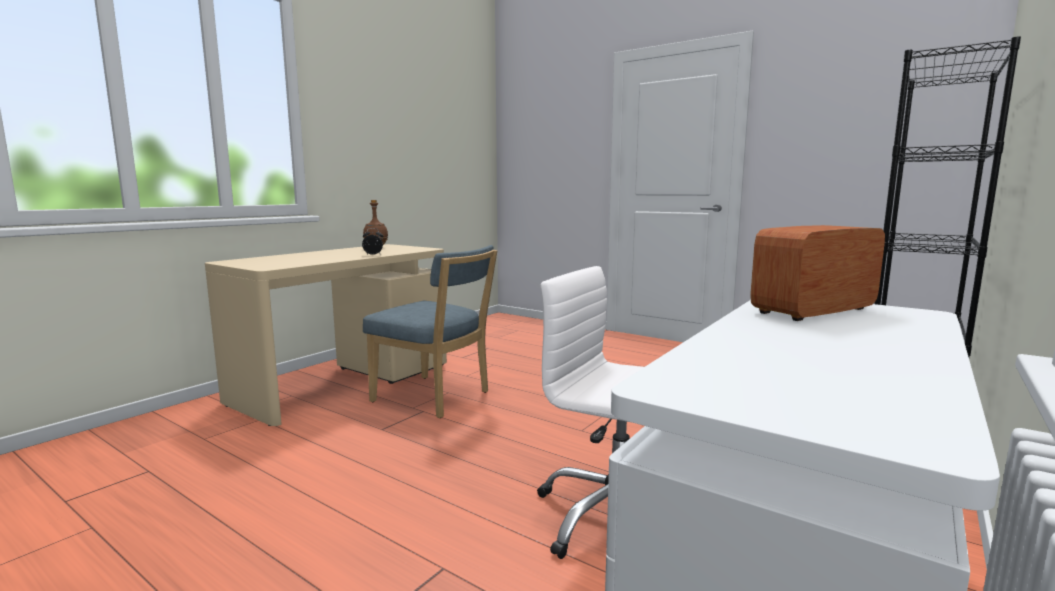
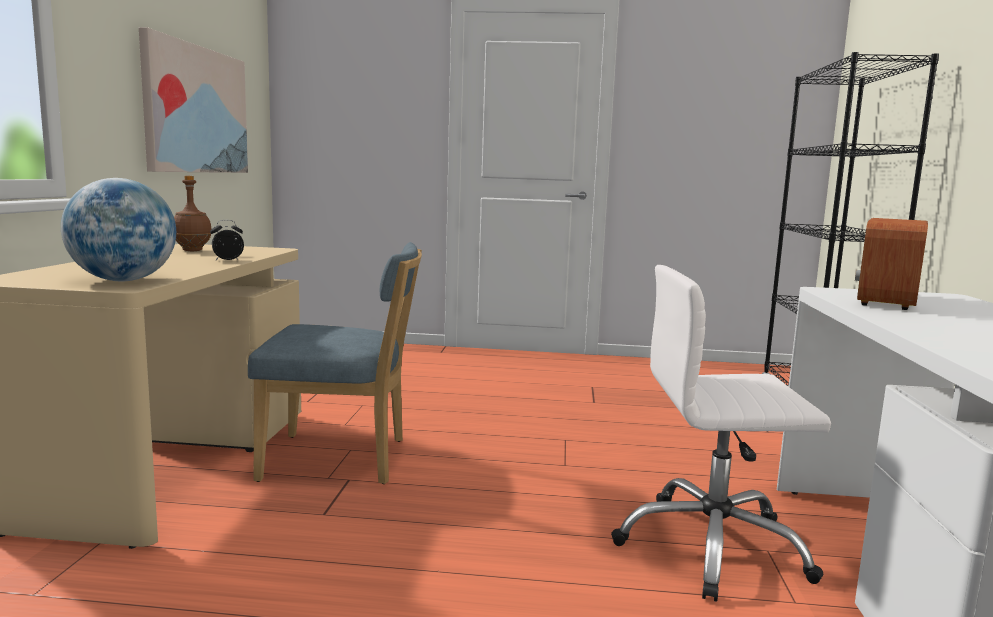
camera: 30 degrees left, 0 degrees up
none -> globe [61,178,176,281]
none -> picture [139,27,248,173]

